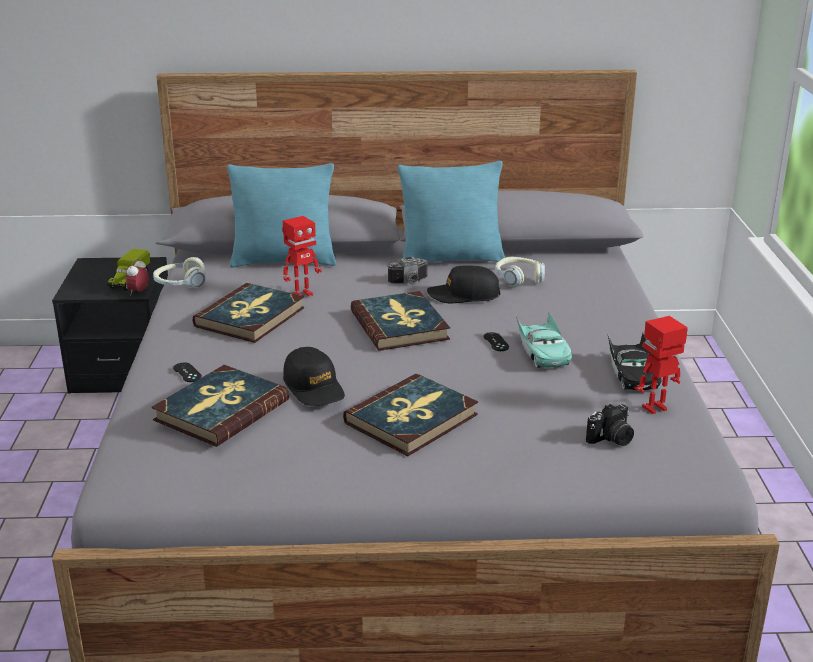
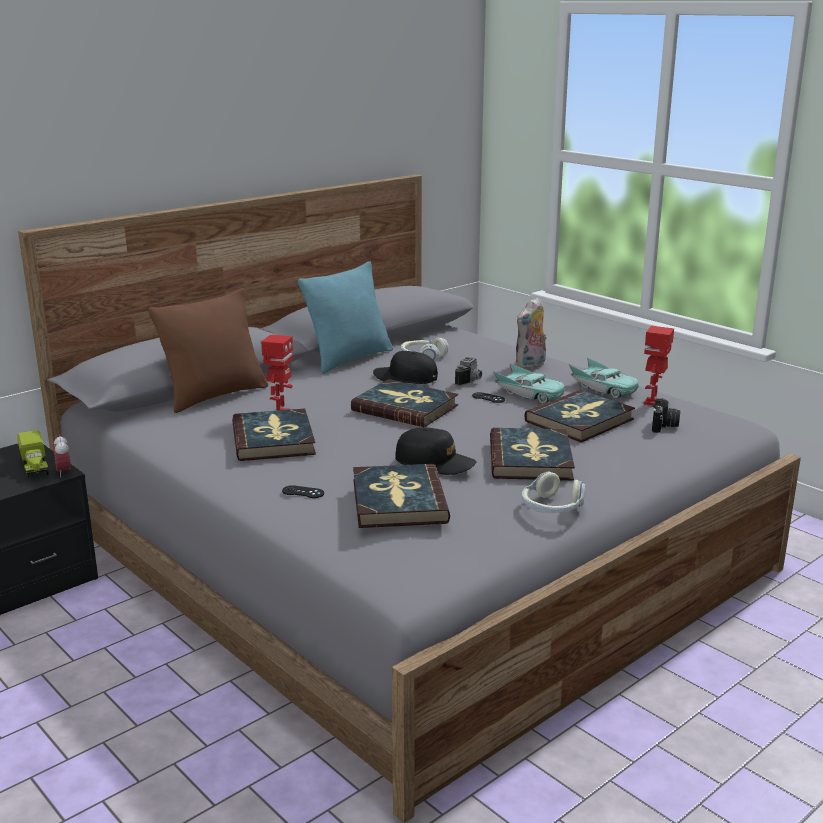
camera: 40 degrees left, 5 degrees down
headphones [153,257,206,289] -> headphones moved to [522,471,585,513]
turquoise pillow [227,163,336,268] -> brown pillow [148,288,268,413]
camera [387,257,428,284] -> camera moved to [455,357,482,386]
black cap [427,265,500,303] -> black cap turned 60 degrees clockwise [373,351,438,384]
black toy car [607,333,662,390] -> turquoise toy car [569,358,639,399]
none -> plush toy [515,297,547,369]
none -> book [524,390,635,442]

